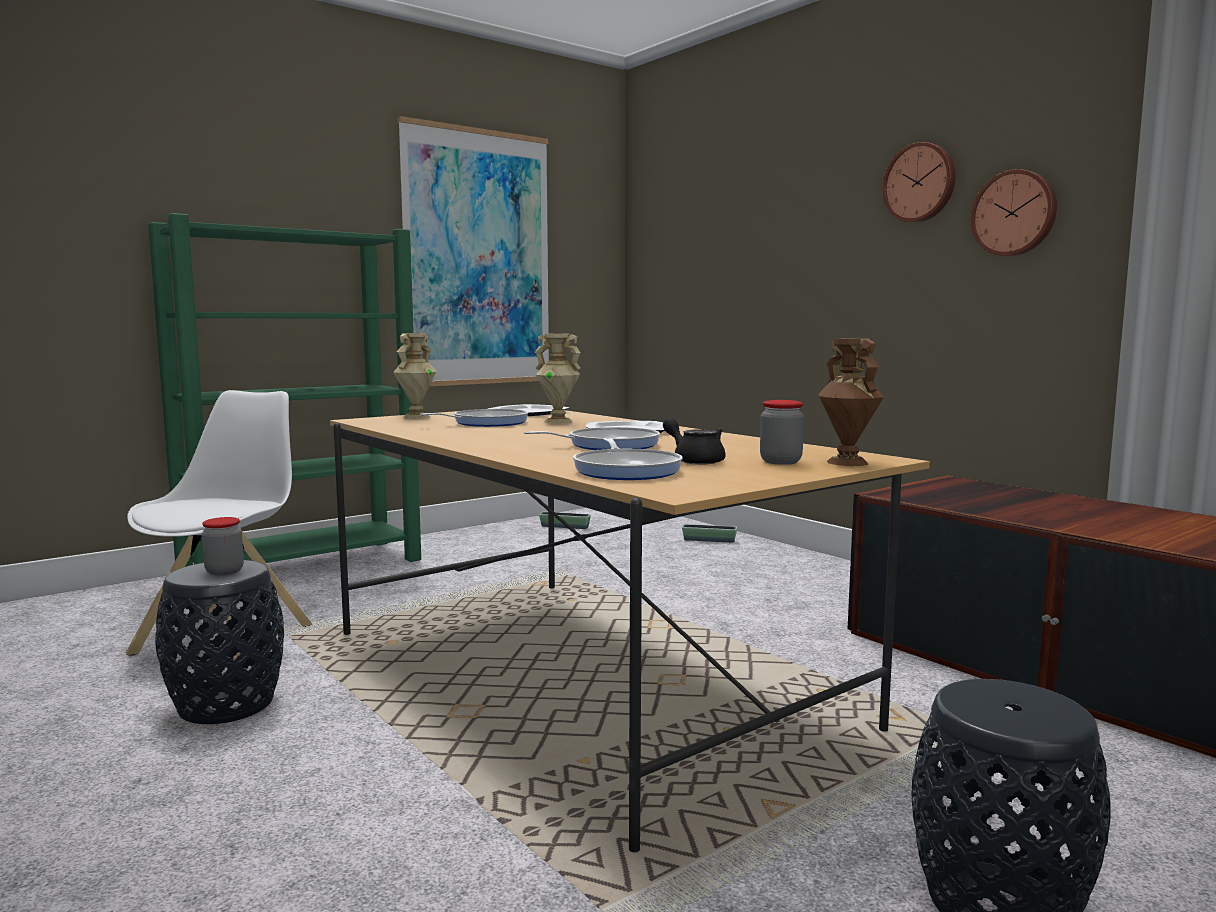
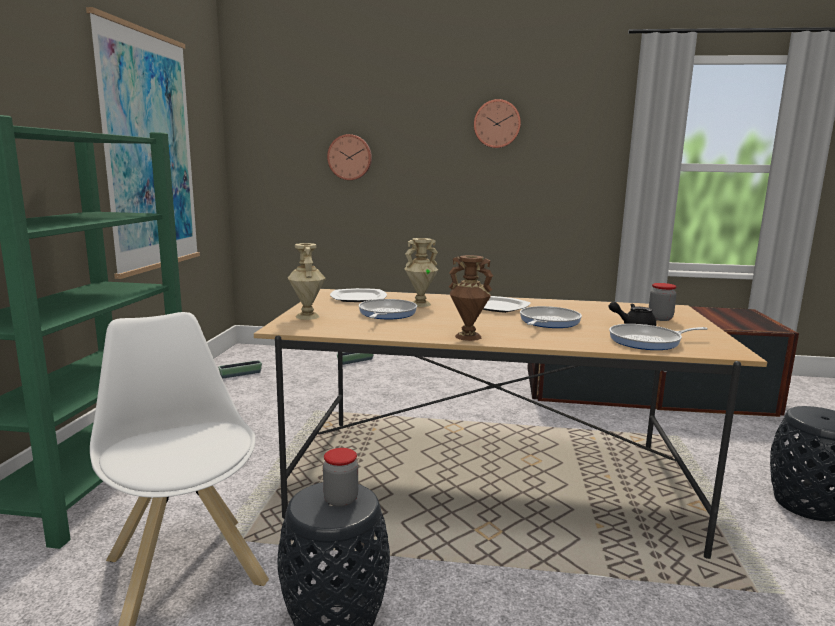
camera: 45 degrees left, 5 degrees up
frying pan [573,438,683,480] -> frying pan turned 135 degrees clockwise [609,324,708,350]
brown vase [818,338,884,466] -> brown vase moved to [449,255,493,341]
wall clock [970,169,1057,256] -> wall clock moved to [327,134,372,180]

